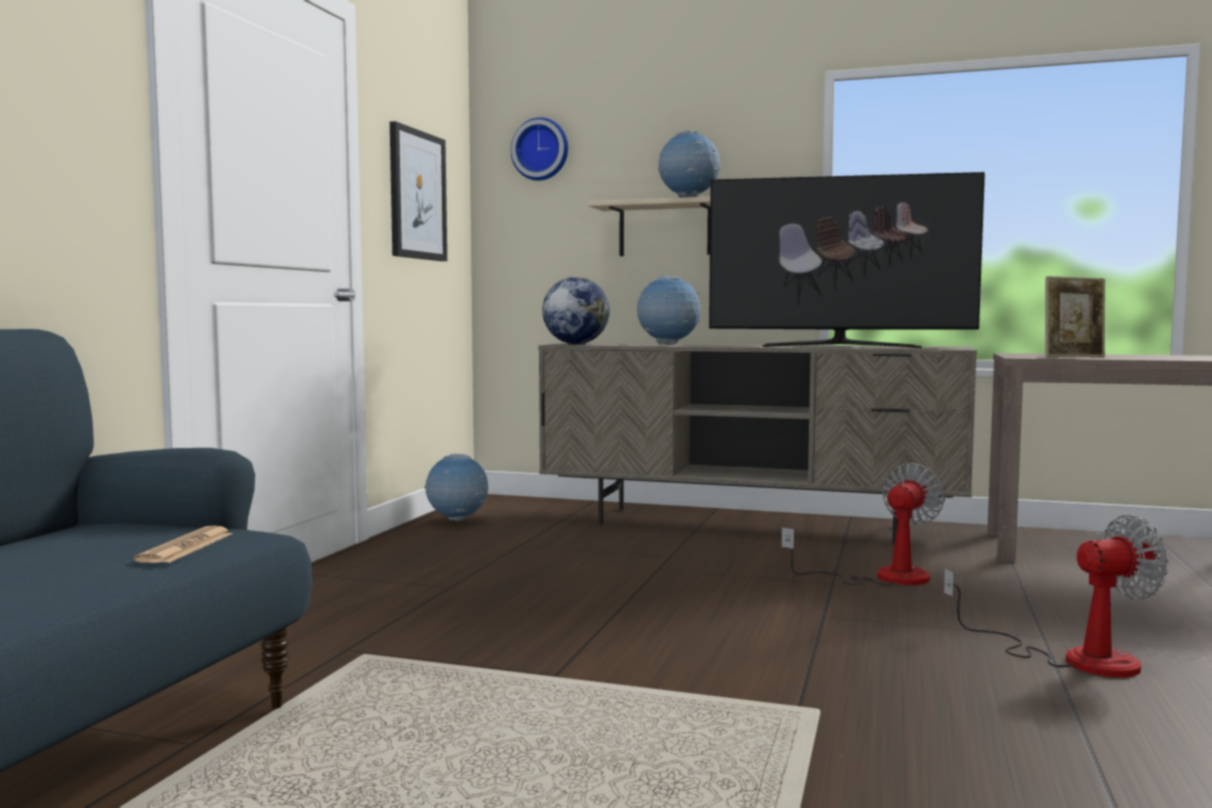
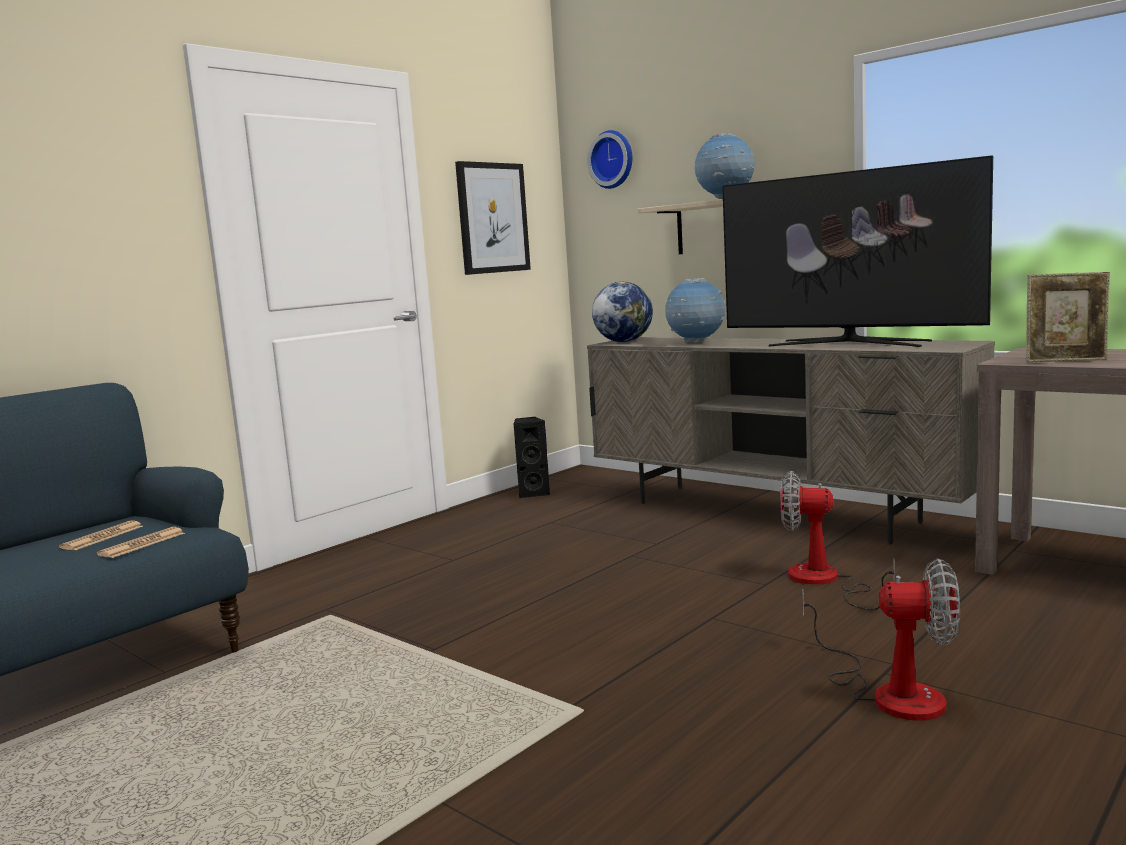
camera: 25 degrees right, 5 degrees up
globe [424,454,488,521] -> black speaker [514,417,550,498]
fan [781,463,945,586] -> fan turned 135 degrees counterclockwise [780,471,895,610]
none -> newspaper [59,520,143,550]

